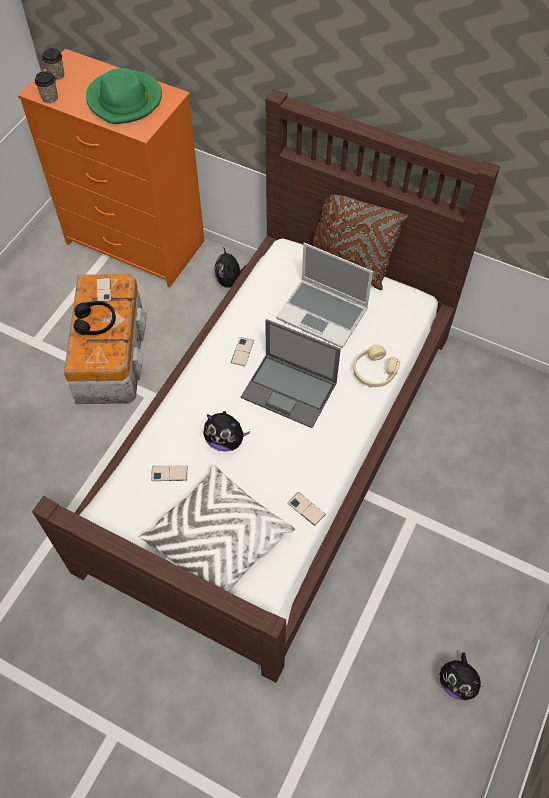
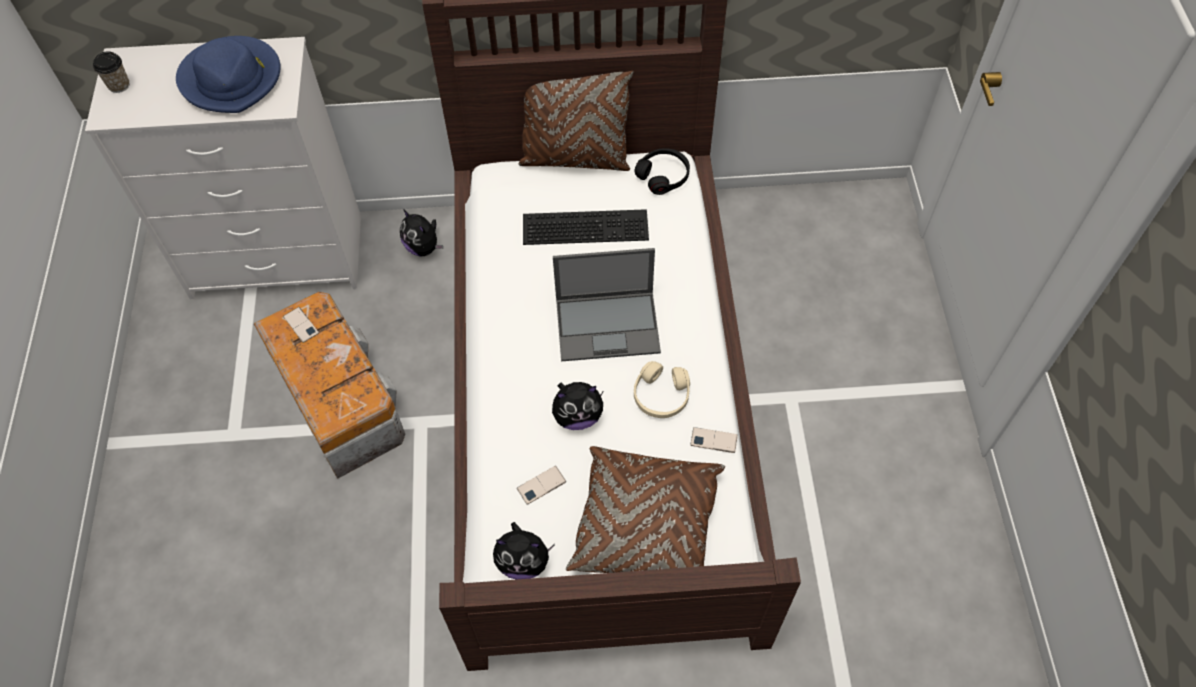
camera: 30 degrees left, 0 degrees up
orange dresser [18,49,204,287] -> white dresser [85,37,361,299]
cup [35,71,58,104] -> none
black headphones [74,301,116,335] -> black headphones moved to [634,148,690,195]
green hat [86,68,162,124] -> blue hat [176,36,281,113]
white pillow [139,465,295,592] -> brown pillow [566,446,725,573]
phone [231,337,254,366] -> none
laptop [276,243,373,348] -> keyboard [523,209,649,245]
beige headphones [353,345,400,387] -> beige headphones moved to [634,361,690,418]
plush toy [439,653,483,700] -> plush toy moved to [493,522,555,580]

